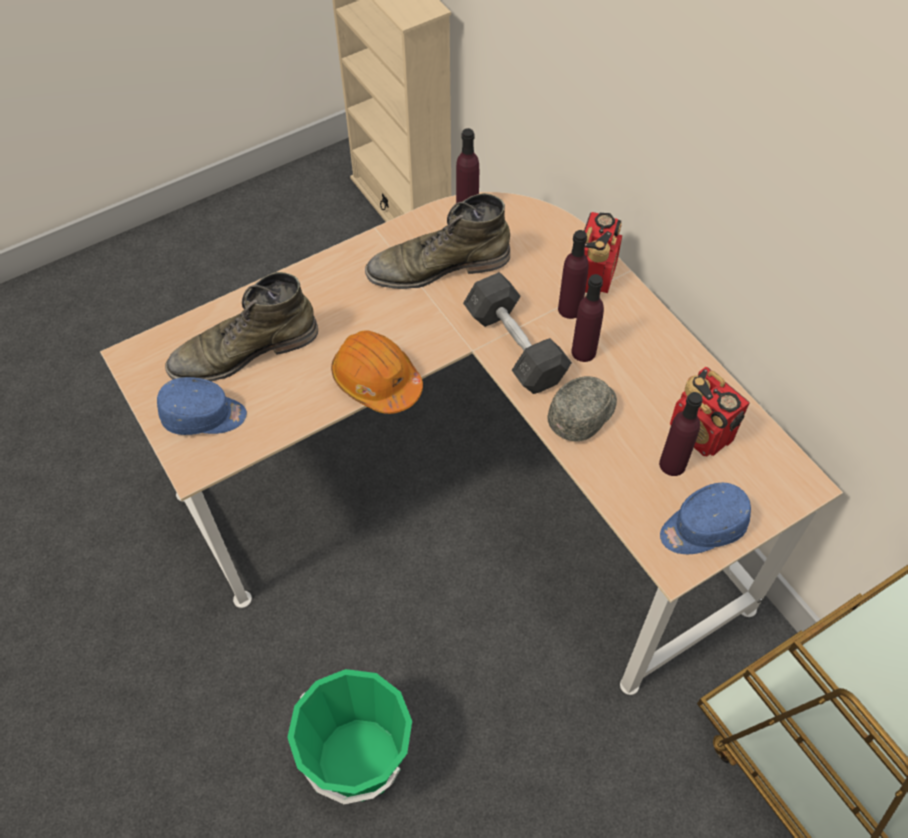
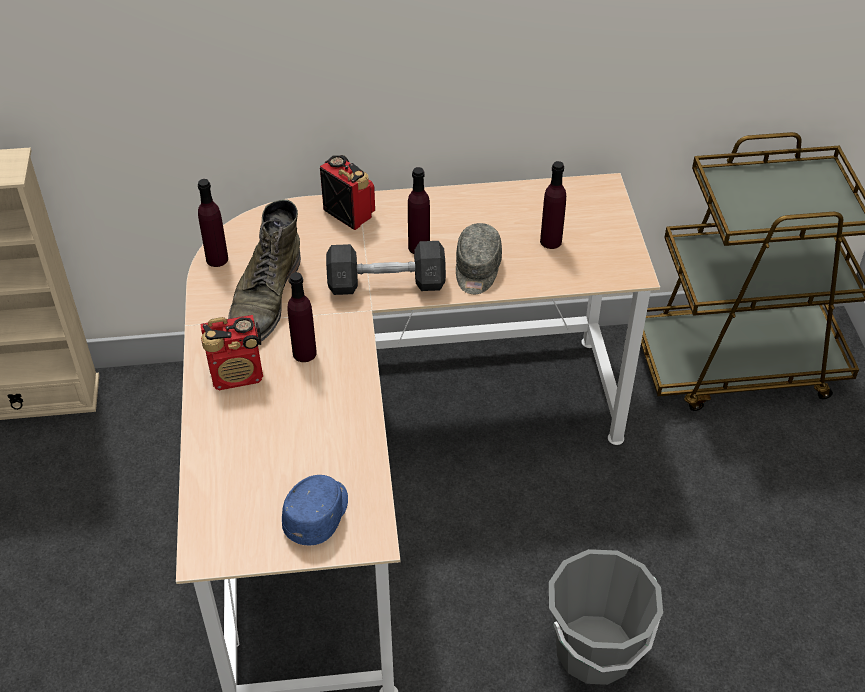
camera: 65 degrees left, 10 degrees down
green boot [165,272,318,382] -> none
green bucket [287,669,412,804] -> grey bucket [549,549,663,685]
orange hard hat [331,330,423,414] -> none
grey cap [547,376,617,442] -> grey cap turned 150 degrees counterclockwise [456,223,502,294]
purple bottle [558,230,589,319] -> purple bottle moved to [287,272,317,362]
blue cap [660,483,751,554] -> none
radio [670,367,749,456] -> radio moved to [200,315,263,390]

